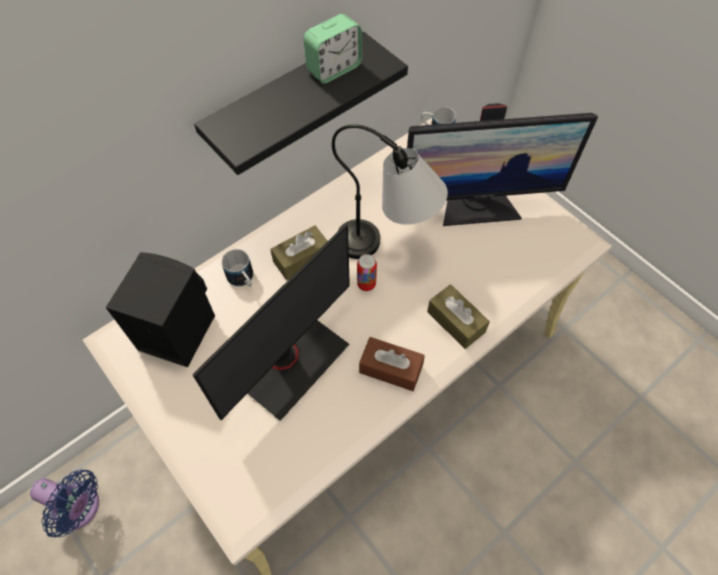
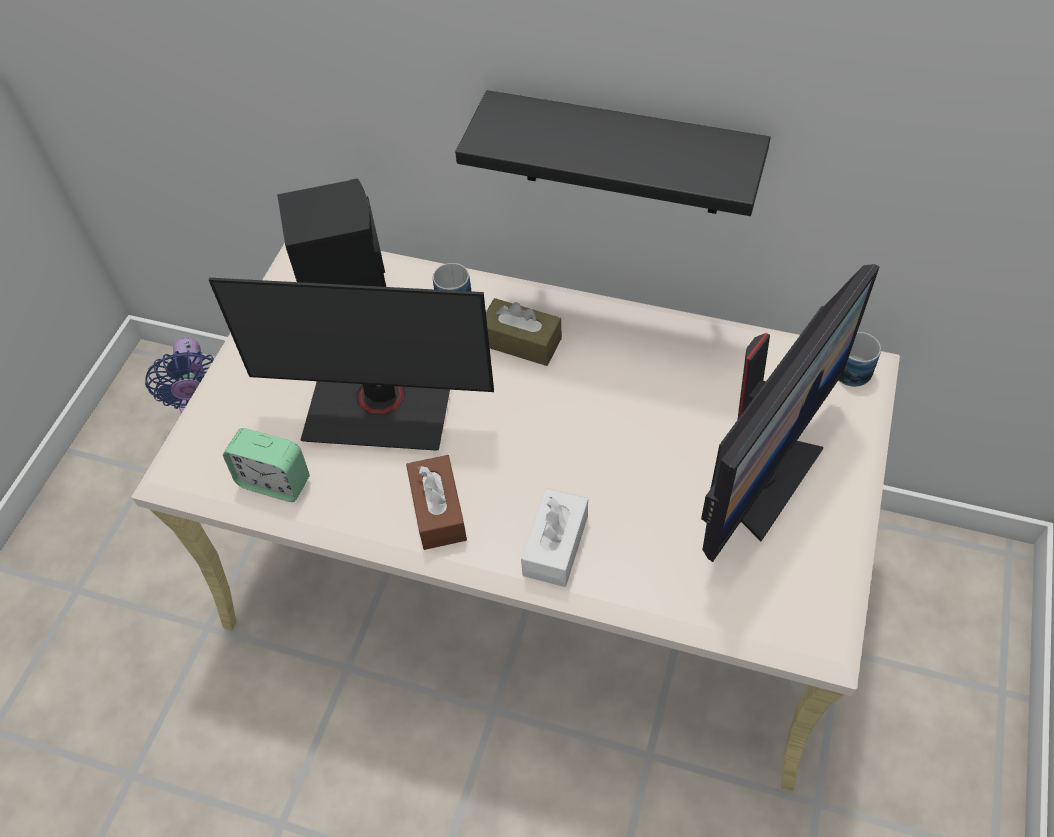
camera: 60 degrees right, 5 degrees down
alarm clock [303,14,362,84] -> alarm clock moved to [223,428,310,502]
table lamp [332,124,448,259] -> none
can [357,254,377,291] -> none
monitor [407,103,598,226] -> monitor turned 105 degrees counterclockwise [701,264,880,562]
brown tissue box [427,284,490,349] -> white tissue box [521,488,588,587]

